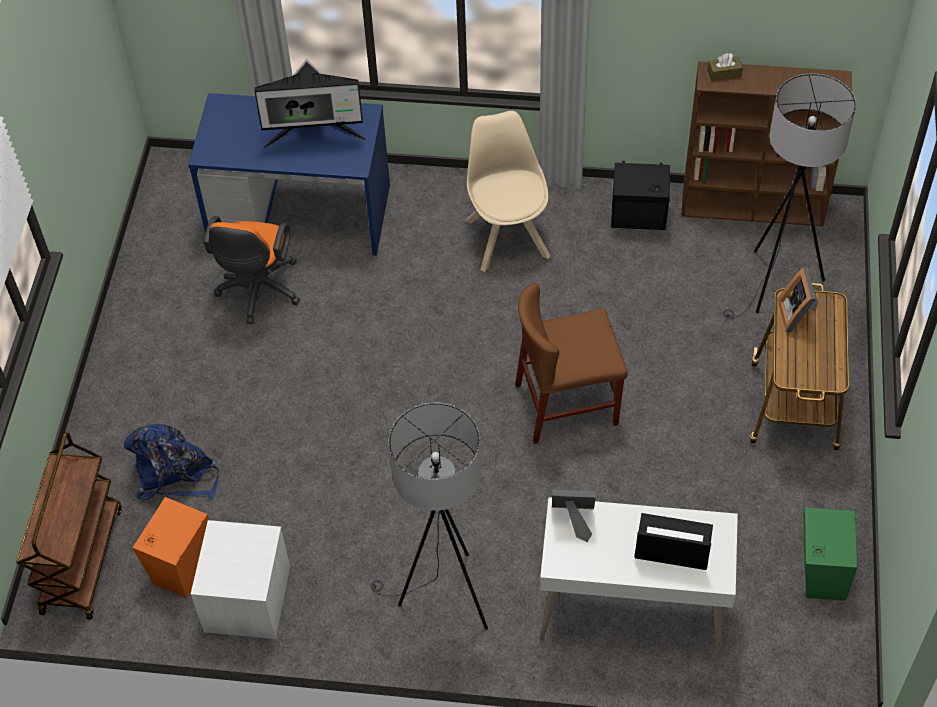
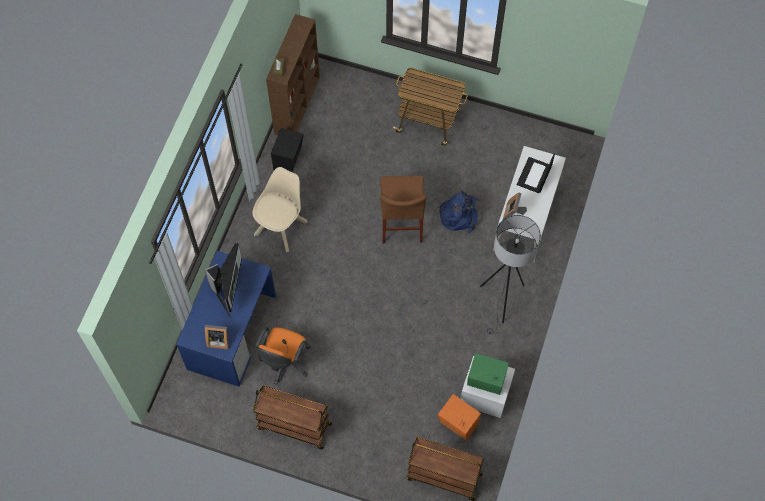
camera: 80 degrees left, 10 degrees up
blue backpack [124,424,219,500] -> blue backpack moved to [438,191,479,233]
orange office chair [203,216,300,324] -> orange office chair turned 90 degrees clockwise [255,327,311,385]
beige chair [466,111,550,272] -> beige chair turned 120 degrees clockwise [253,167,308,252]
grey floor lamp [723,74,856,319] -> none
picture frame [778,267,818,332] -> picture frame moved to [205,325,229,349]
green speaker [803,508,858,601] -> green speaker moved to [467,353,509,395]
none -> brown cart [253,385,332,449]

